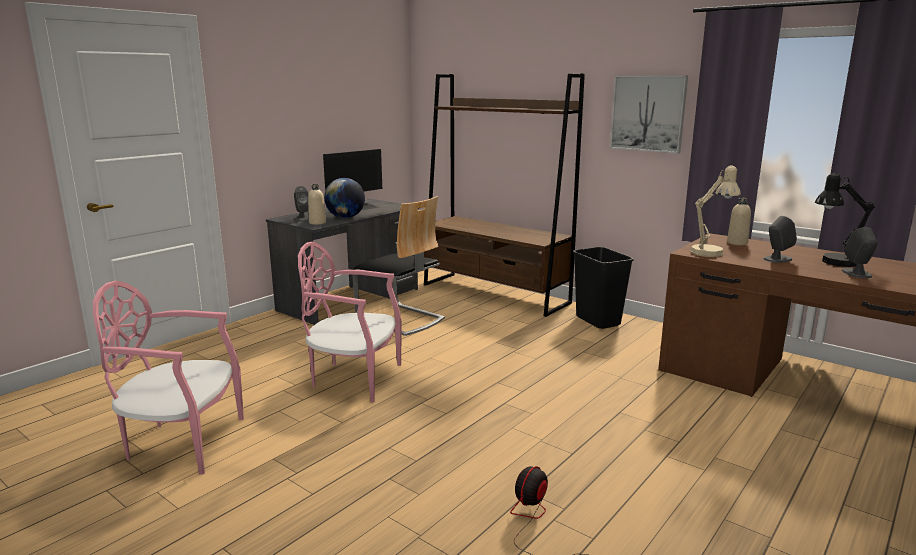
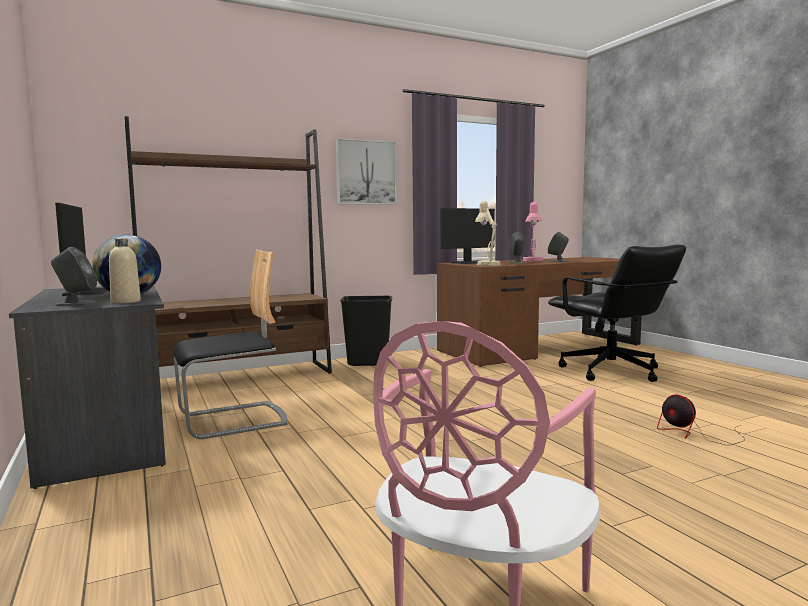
camera: 65 degrees left, 10 degrees down
pink chair [298,242,402,403] -> none
beige bottle [727,197,751,245] -> monitor [440,208,495,264]
black table lamp [815,173,875,267] -> pink table lamp [523,202,544,262]
none -> black office chair [548,245,686,382]

